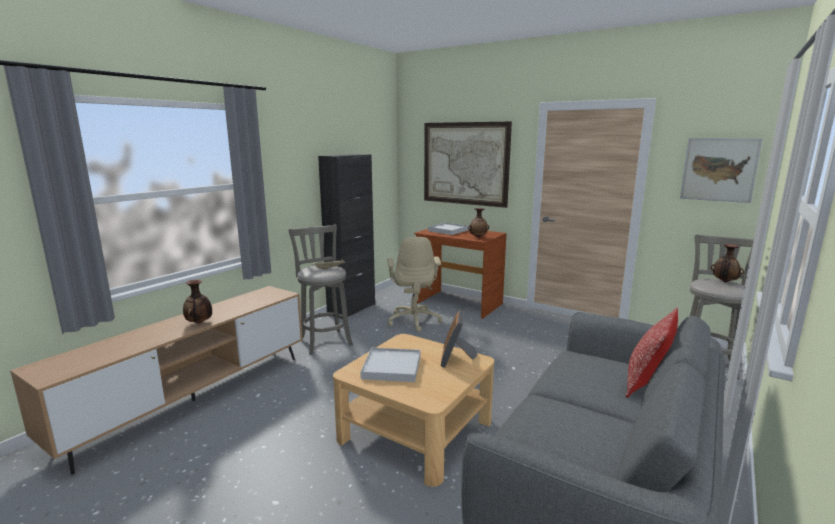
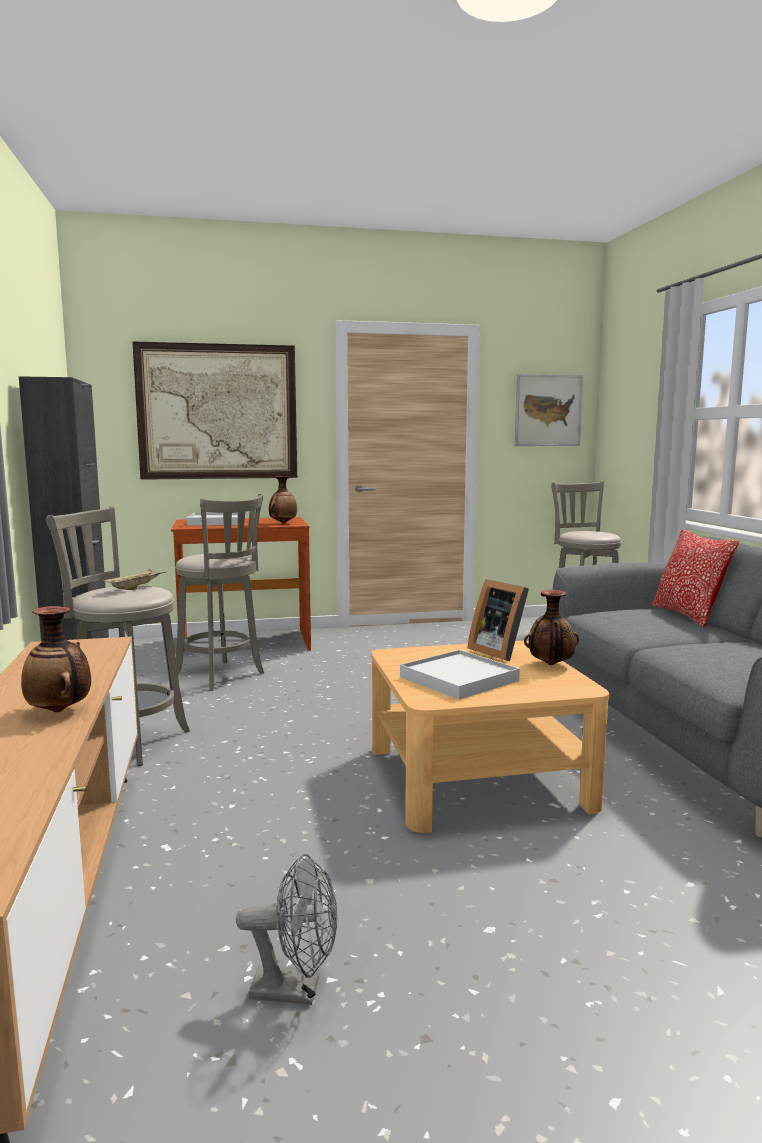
camera: 45 degrees left, 5 degrees down
beige office chair [387,237,442,332] -> grey stool [175,494,264,691]
vase [711,244,744,282] -> vase moved to [524,590,579,665]
none -> grey fan [236,854,337,1005]

